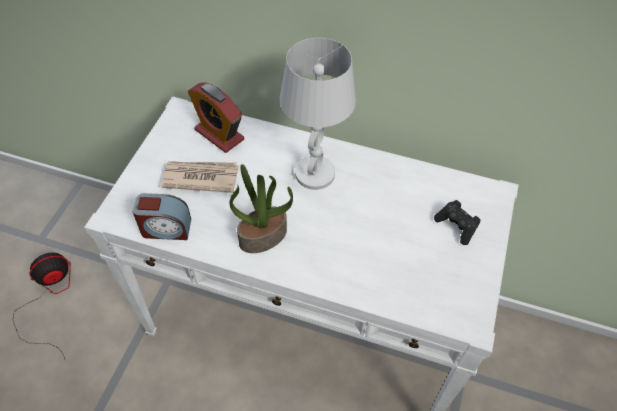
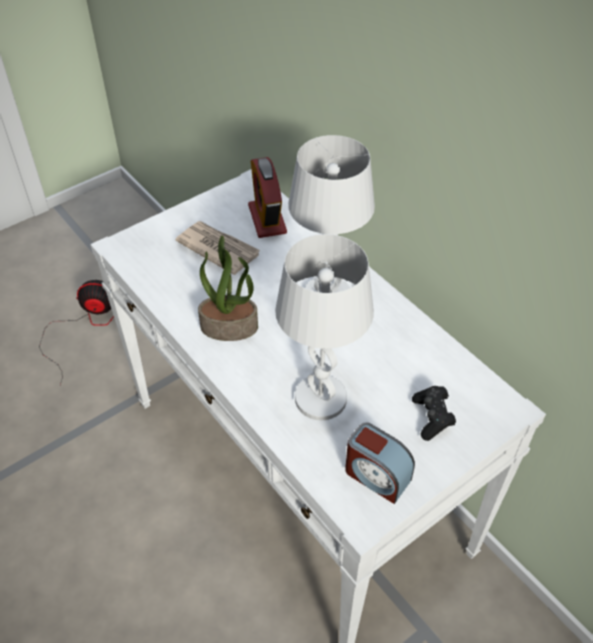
camera: 35 degrees right, 5 degrees down
alarm clock [132,193,191,240] -> alarm clock moved to [345,423,415,504]
none -> white table lamp [275,234,374,420]

